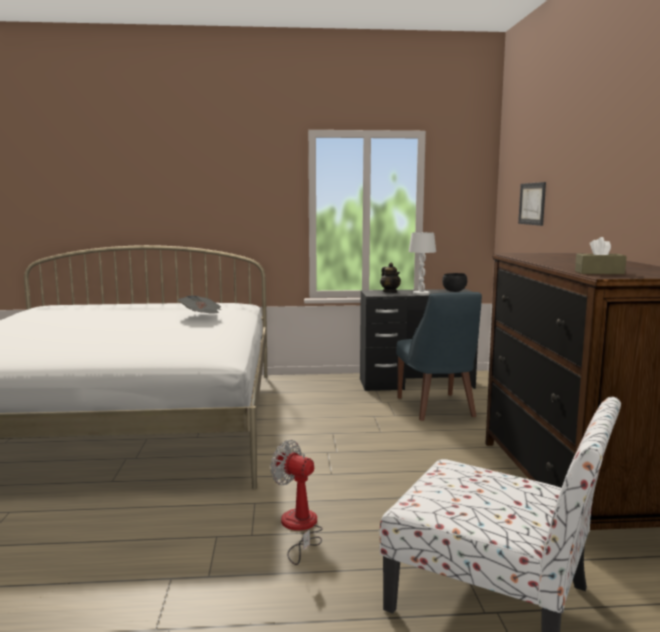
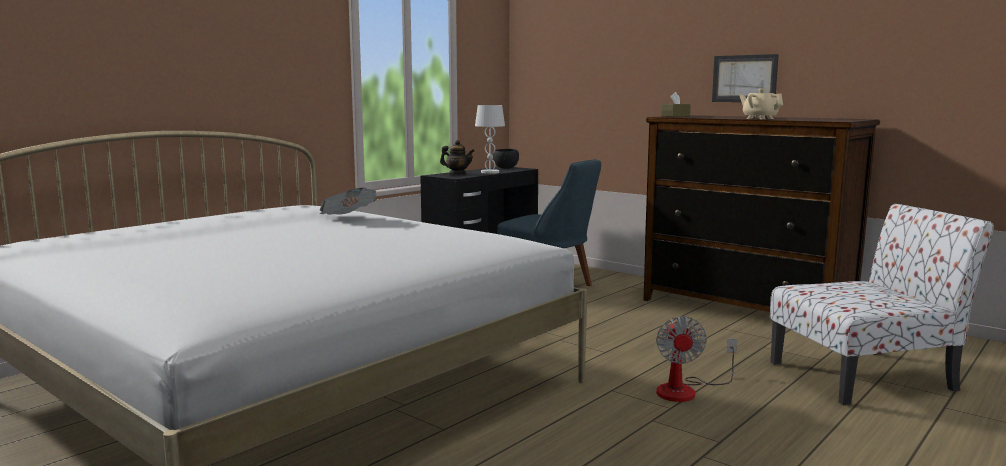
camera: 45 degrees left, 0 degrees up
fan [271,440,322,565] -> fan turned 75 degrees counterclockwise [656,316,737,402]
picture [518,182,546,226] -> picture moved to [712,54,779,102]
brown tissue box [575,237,627,274] -> brown tissue box moved to [661,92,691,117]
none -> beige teapot [739,89,783,119]

